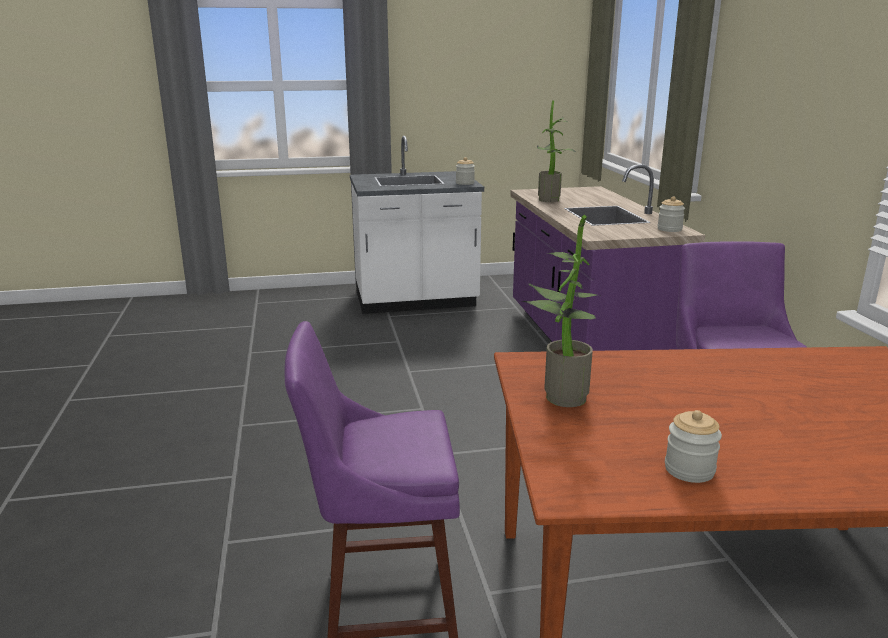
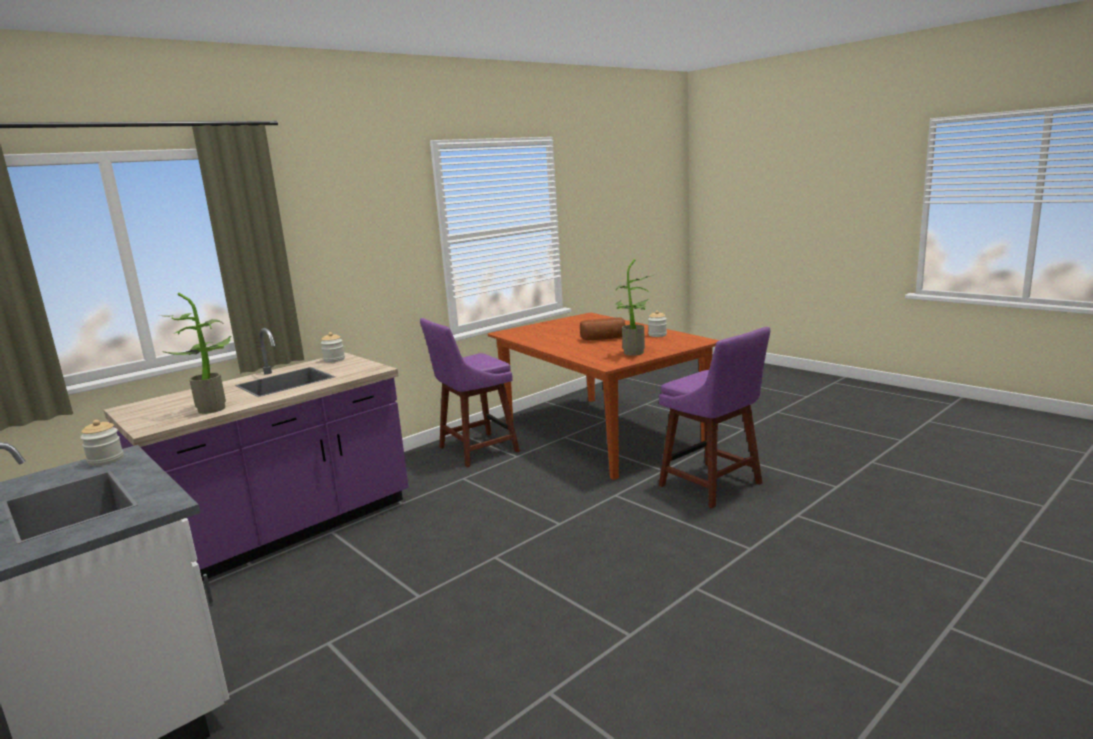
camera: 120 degrees left, 5 degrees down
none -> bread [580,317,625,340]

